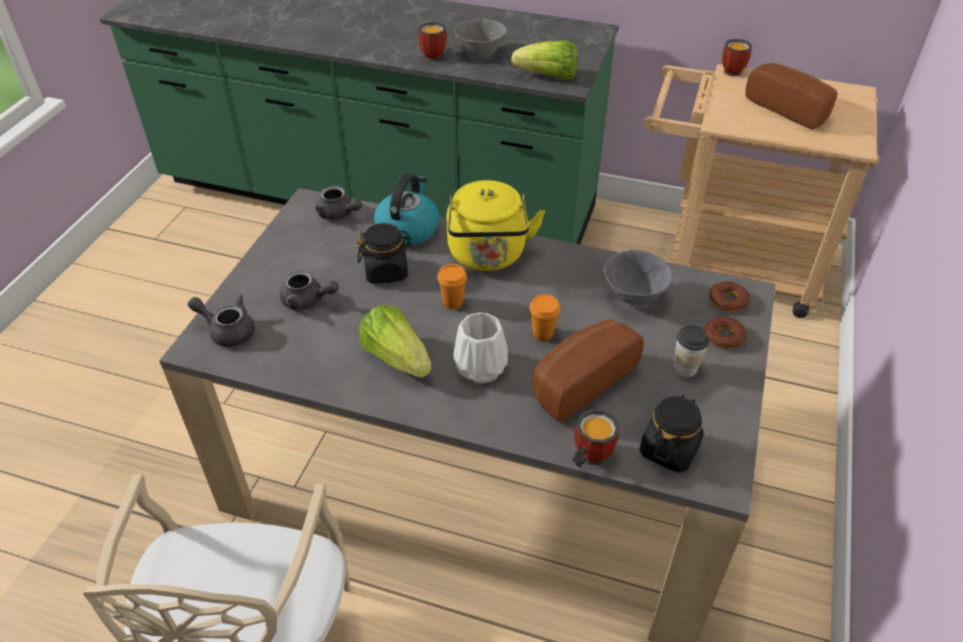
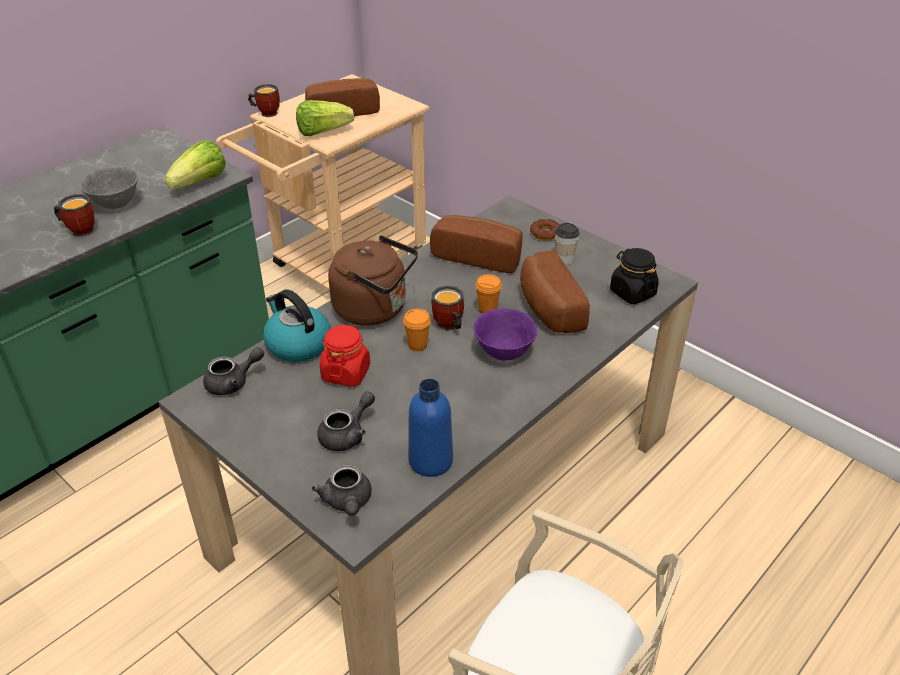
camera: 65 degrees left, 5 degrees down
grey teapot [187,294,255,347] -> grey teapot turned 60 degrees counterclockwise [312,465,371,516]
black jar [357,223,412,284] -> red jar [320,324,370,387]
lettuce [359,305,432,378] -> lettuce moved to [296,100,354,136]
yellow kettle [446,180,545,271] -> brown kettle [328,235,418,326]
white vase [453,313,508,383] -> purple bowl [474,308,537,360]
mug [572,409,620,468] -> mug moved to [431,285,464,330]
grey bowl [604,250,672,305] -> bread [430,215,523,273]
donut [709,281,750,312] -> none
none -> blue bottle [408,379,453,477]

